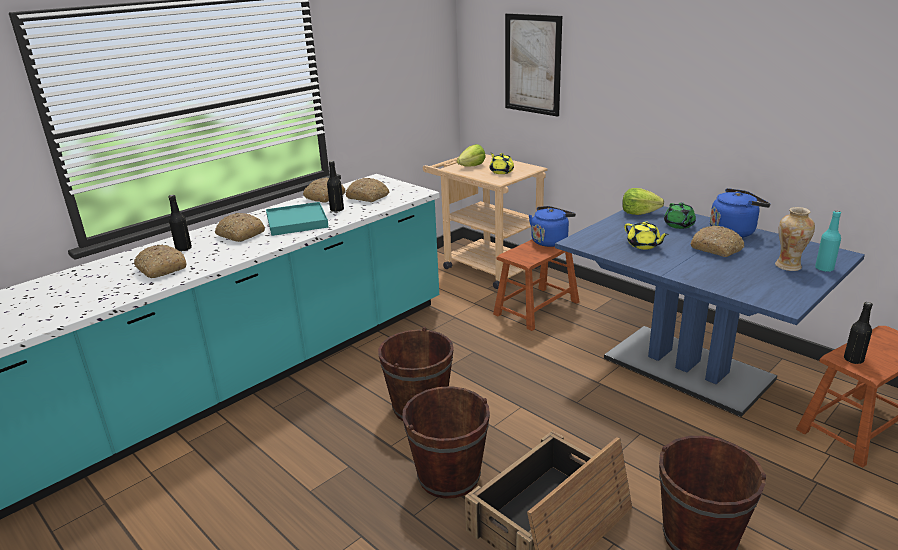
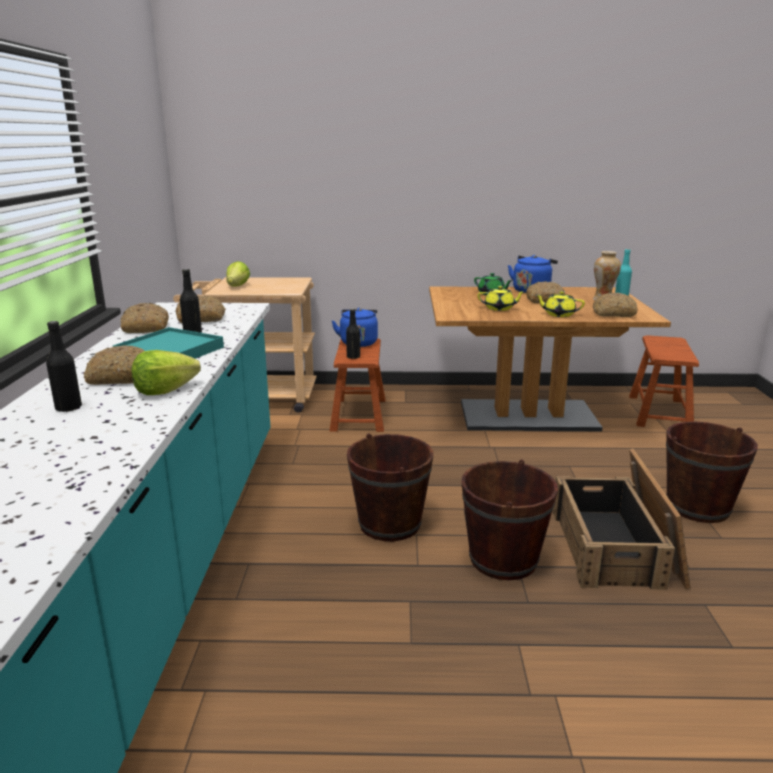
camera: 45 degrees left, 5 degrees down
bread [134,244,187,278] -> bread moved to [593,293,637,317]
yellow teapot [490,153,514,174] -> yellow teapot moved to [536,291,585,317]
picture [505,13,562,117] -> none
blue dining table [555,206,865,417] -> brown dining table [429,287,671,431]
lettuce [622,188,664,215] -> lettuce moved to [132,350,201,395]
black bottle [844,302,873,364] -> black bottle moved to [346,309,360,359]

